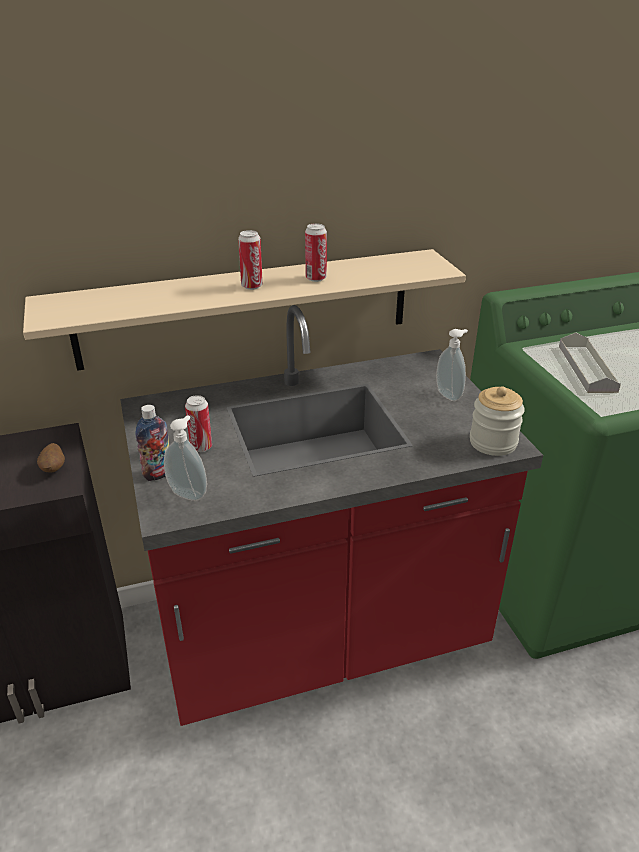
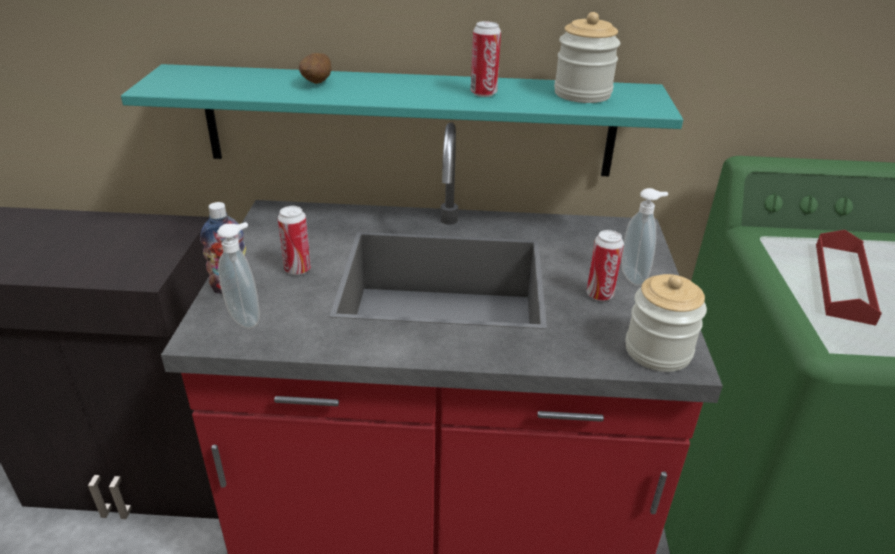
camera: 20 degrees right, 0 degrees up
beige shelf [23,249,466,371] -> turquoise shelf [121,64,683,176]
potato [37,443,65,473] -> potato moved to [299,53,332,84]
can [238,230,263,290] -> can moved to [586,230,624,301]
grey tray [559,332,621,393] -> red tray [816,230,882,326]
none -> jar [554,12,620,103]

